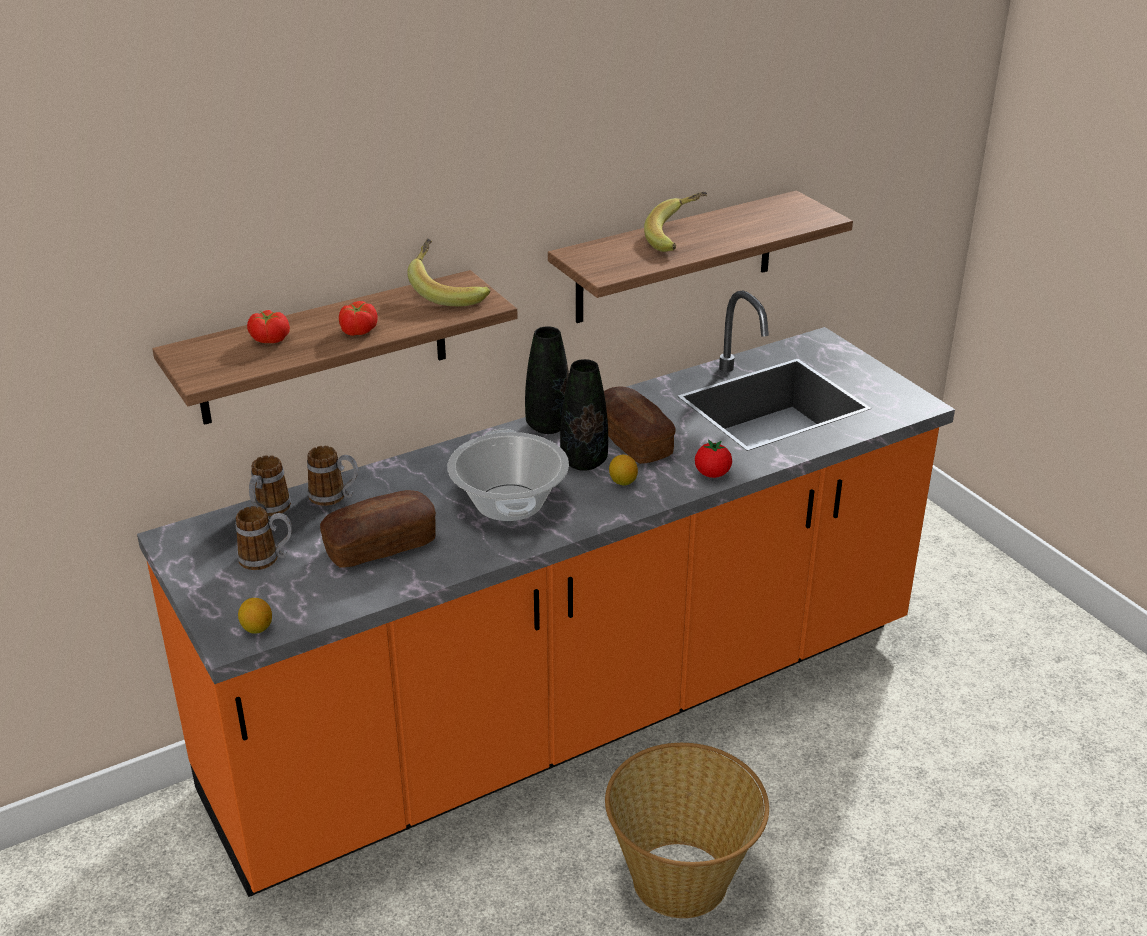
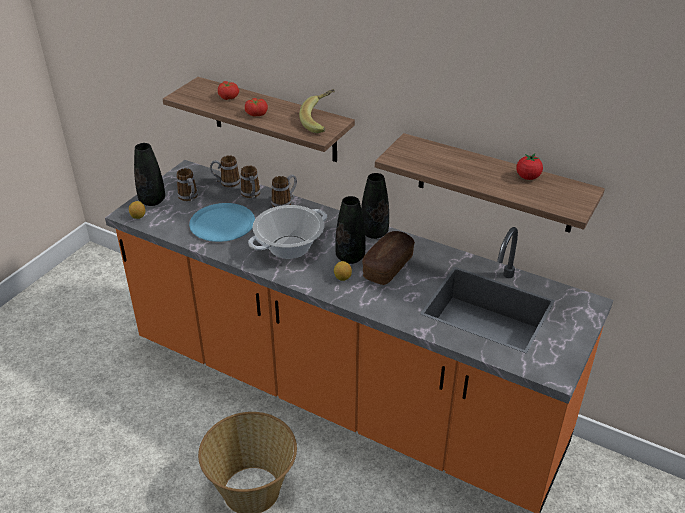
camera: 60 degrees right, 5 degrees up
bread [320,490,436,568] -> blue plate [189,203,255,242]
banana [644,192,707,252] -> none
tomato [695,439,732,478] -> tomato moved to [516,154,543,180]
none -> black vase [134,143,165,206]
none -> mug [271,175,297,207]

